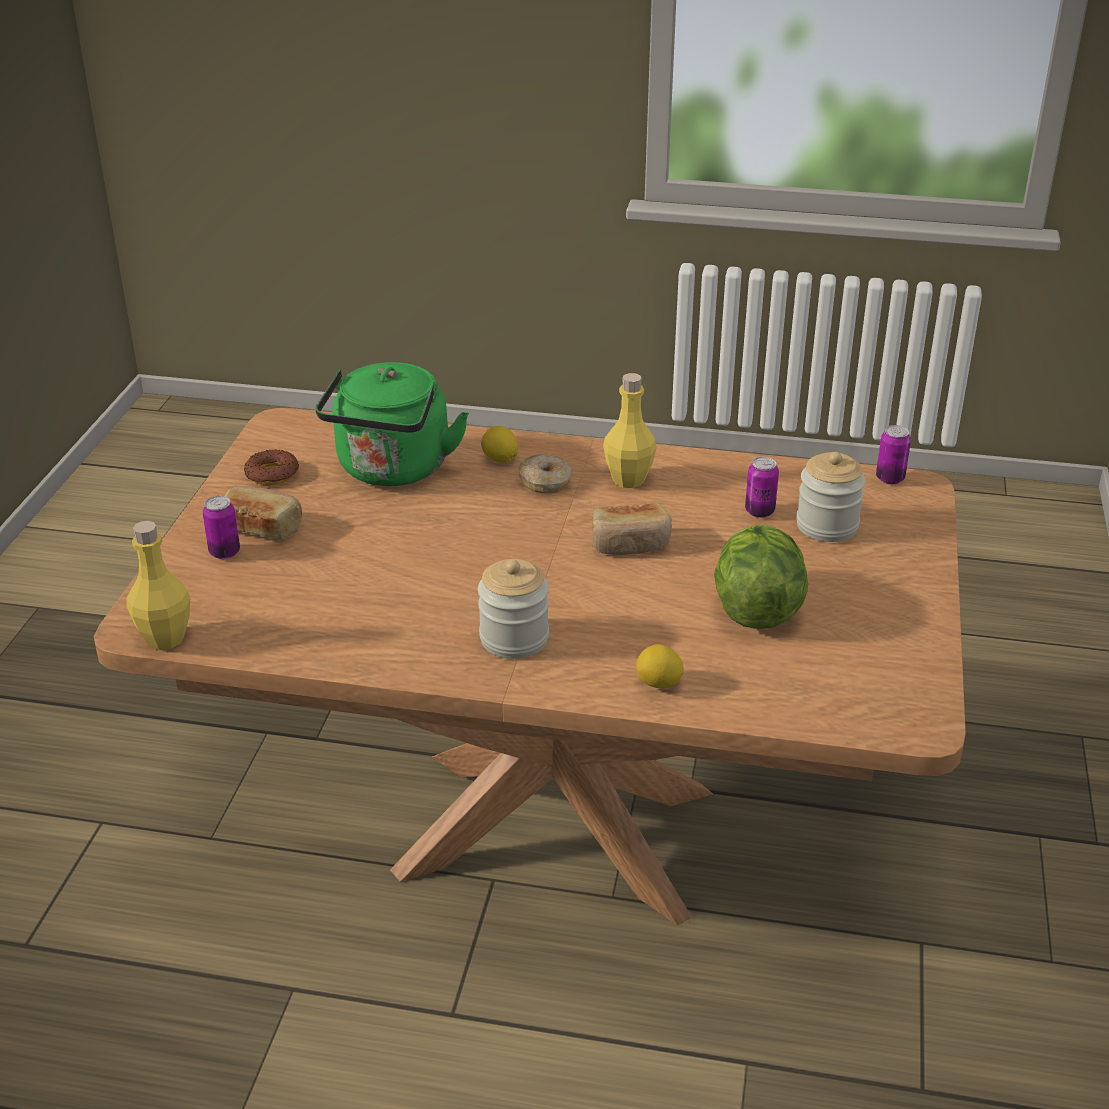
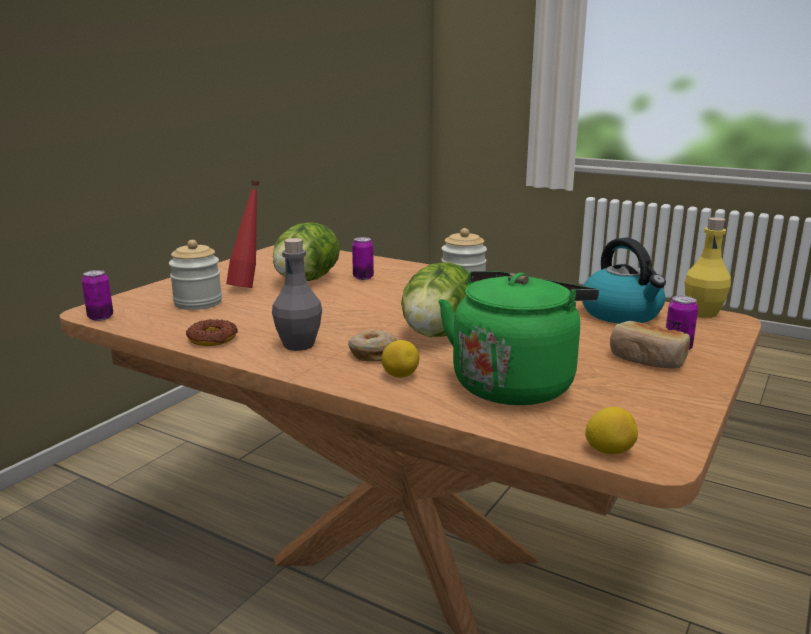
camera: 160 degrees left, 15 degrees down
donut [244,449,299,485] -> donut moved to [186,319,238,346]
bread [592,503,672,555] -> none
yellow bottle [603,373,657,488] -> grey bottle [272,238,322,351]
lemon [636,644,684,688] -> lemon moved to [585,407,638,454]
can [745,457,779,518] -> can moved to [352,237,374,280]
none -> red bottle [226,181,259,288]
none -> lettuce [401,262,469,337]
none -> kettle [582,238,666,324]

